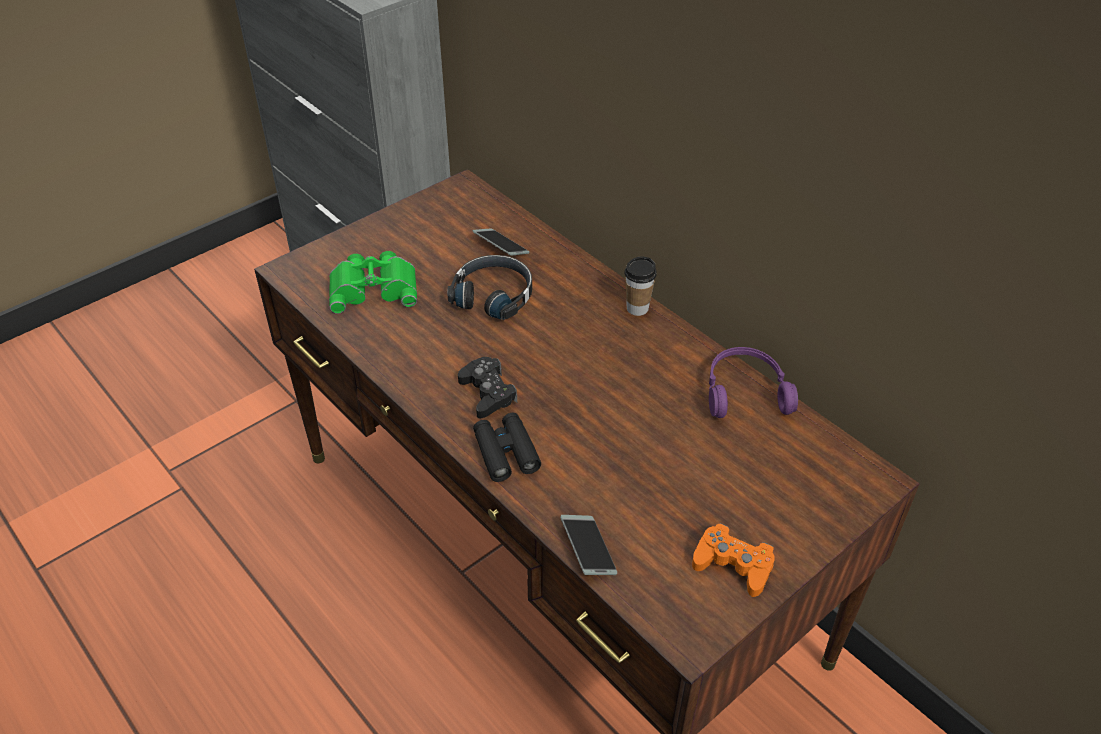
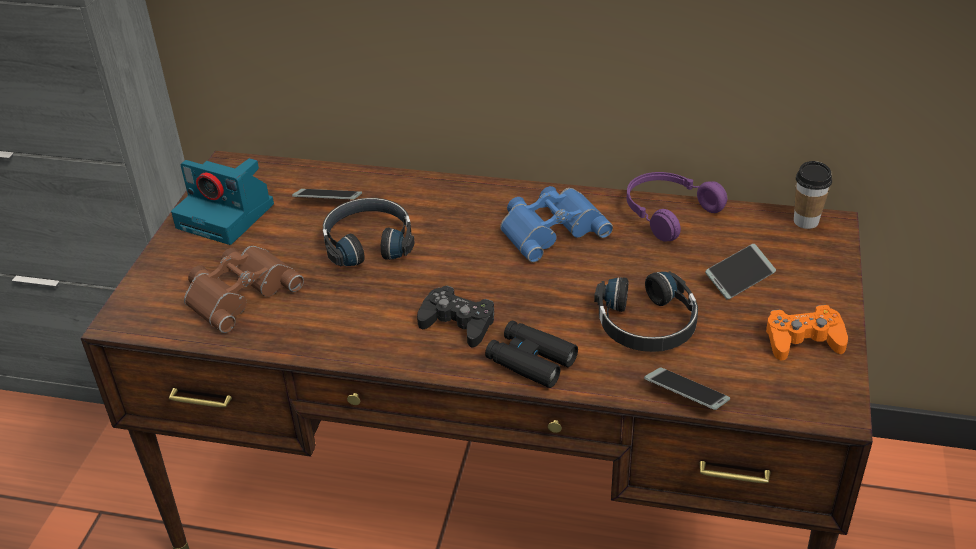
camera: 35 degrees left, 5 degrees down
green binoculars [329,251,417,314] -> brown binoculars [184,246,304,333]
cup [625,256,657,316] -> cup moved to [794,161,832,229]
none -> camera [171,158,274,245]
none -> blue binoculars [500,186,613,262]
none -> black headphones [594,271,698,352]
none -> phone [705,244,776,300]

